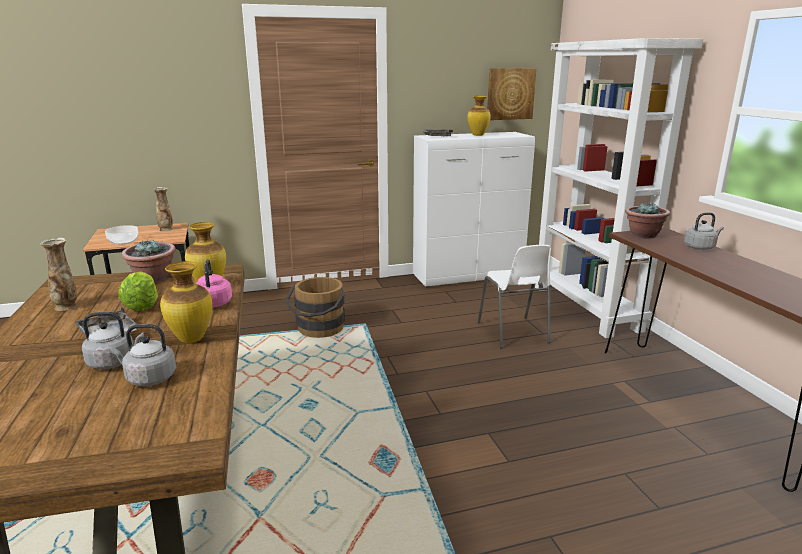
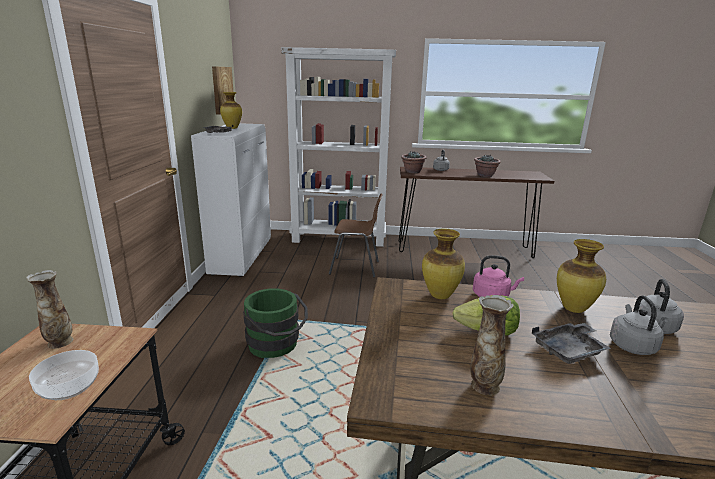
camera: 70 degrees left, 0 degrees up
potted plant [121,239,176,283] -> potted plant moved to [474,155,501,177]
brown bucket [286,277,345,338] -> green bucket [243,288,308,358]
white chair [478,245,551,348] -> brown chair [329,193,383,278]

